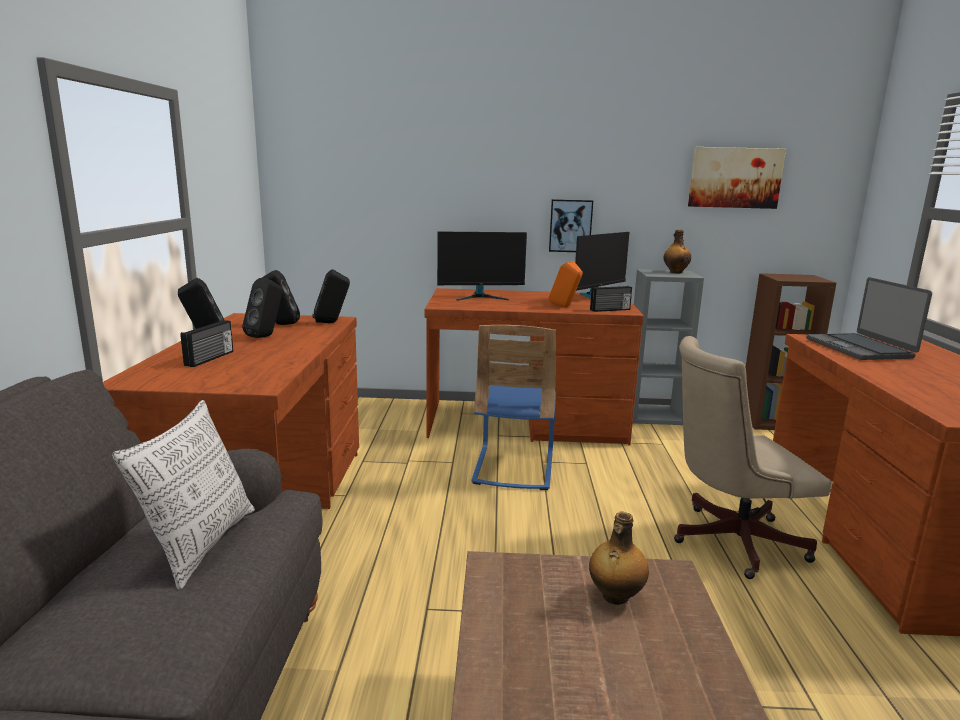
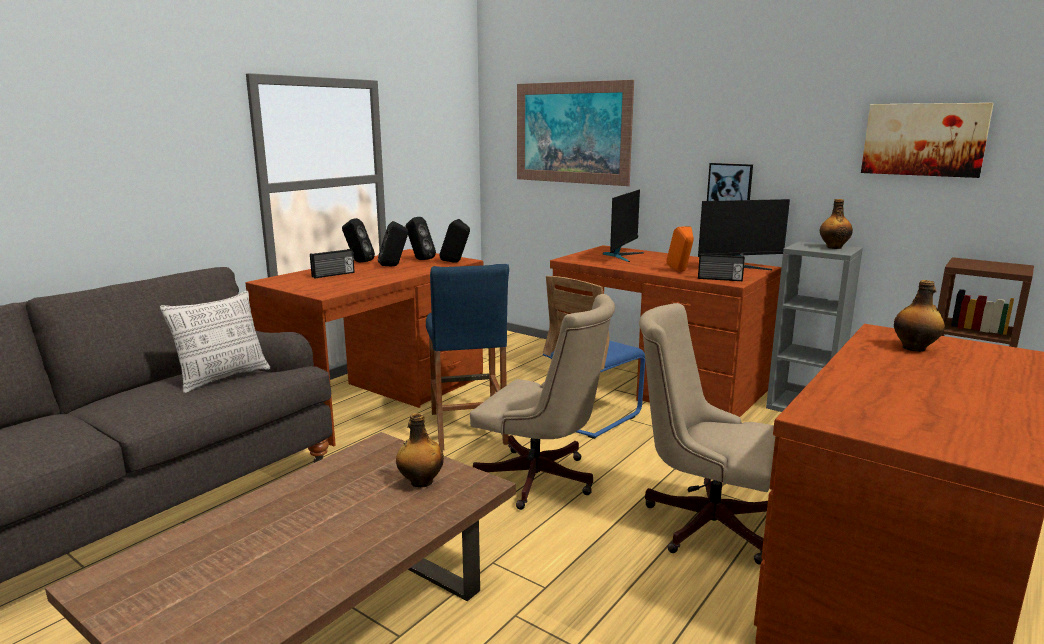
camera: 35 degrees right, 0 degrees up
monitor [437,231,527,301] -> monitor turned 90 degrees counterclockwise [603,190,644,262]
laptop [807,277,932,360] -> bottle [894,280,945,352]
none -> blue stool [426,264,509,450]
none -> beige office chair [470,294,615,510]
none -> picture [517,80,634,186]

